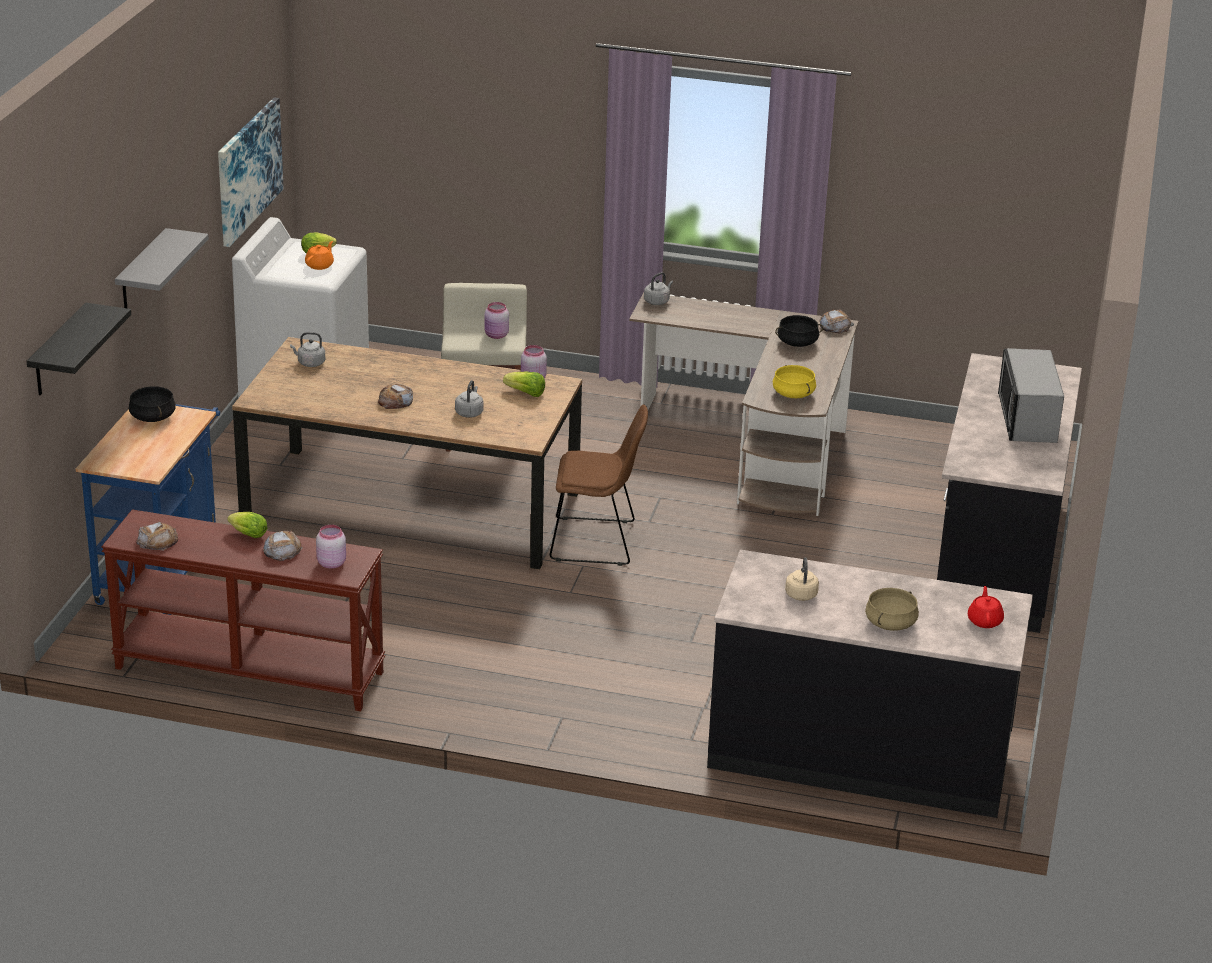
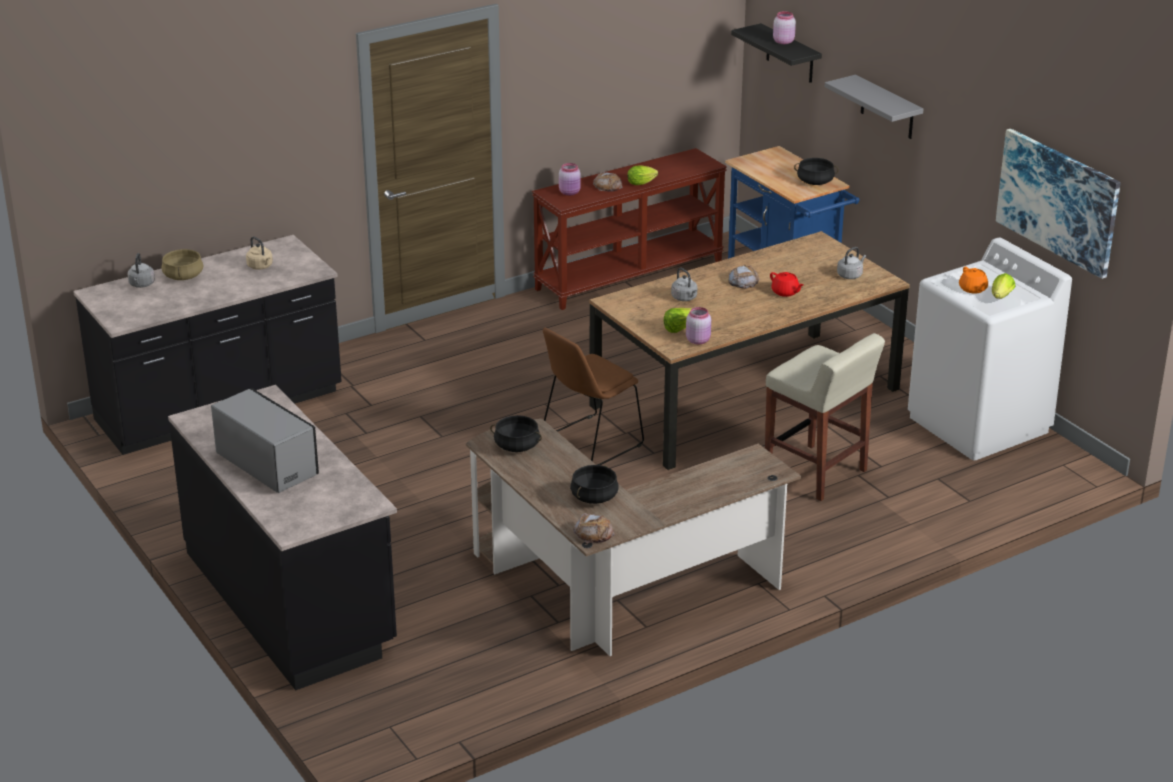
camera: 135 degrees right, 0 degrees up
bread [136,522,178,551] -> none
pink jar [485,302,509,339] -> pink jar moved to [773,11,796,44]
grey kettle [644,272,673,305] -> grey kettle moved to [128,253,155,288]
yellow cooking pot [773,365,816,398] -> black cooking pot [490,415,542,452]
red teapot [968,586,1004,628] -> red teapot moved to [770,272,804,297]

